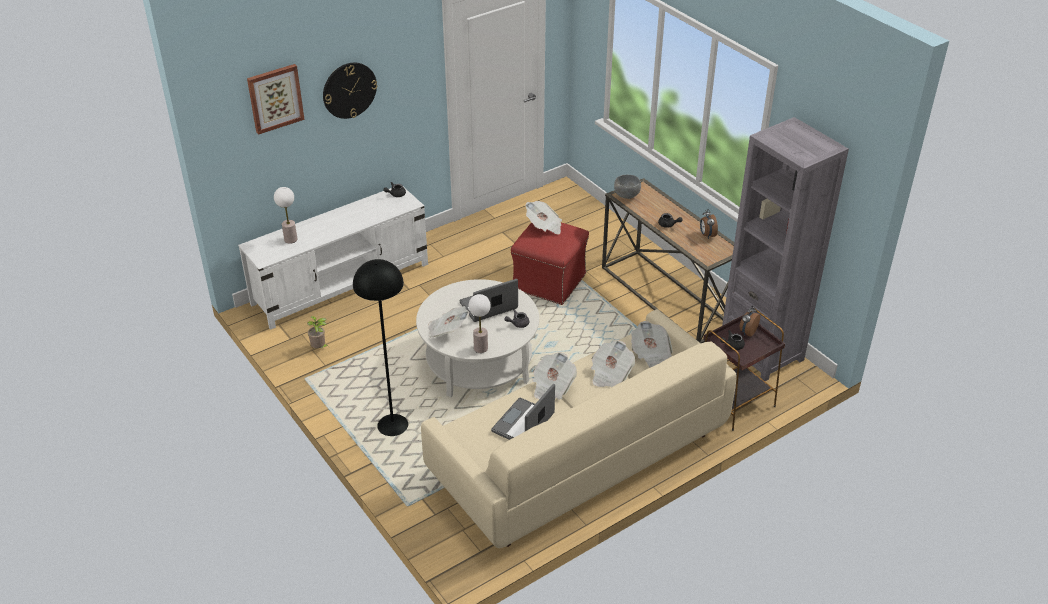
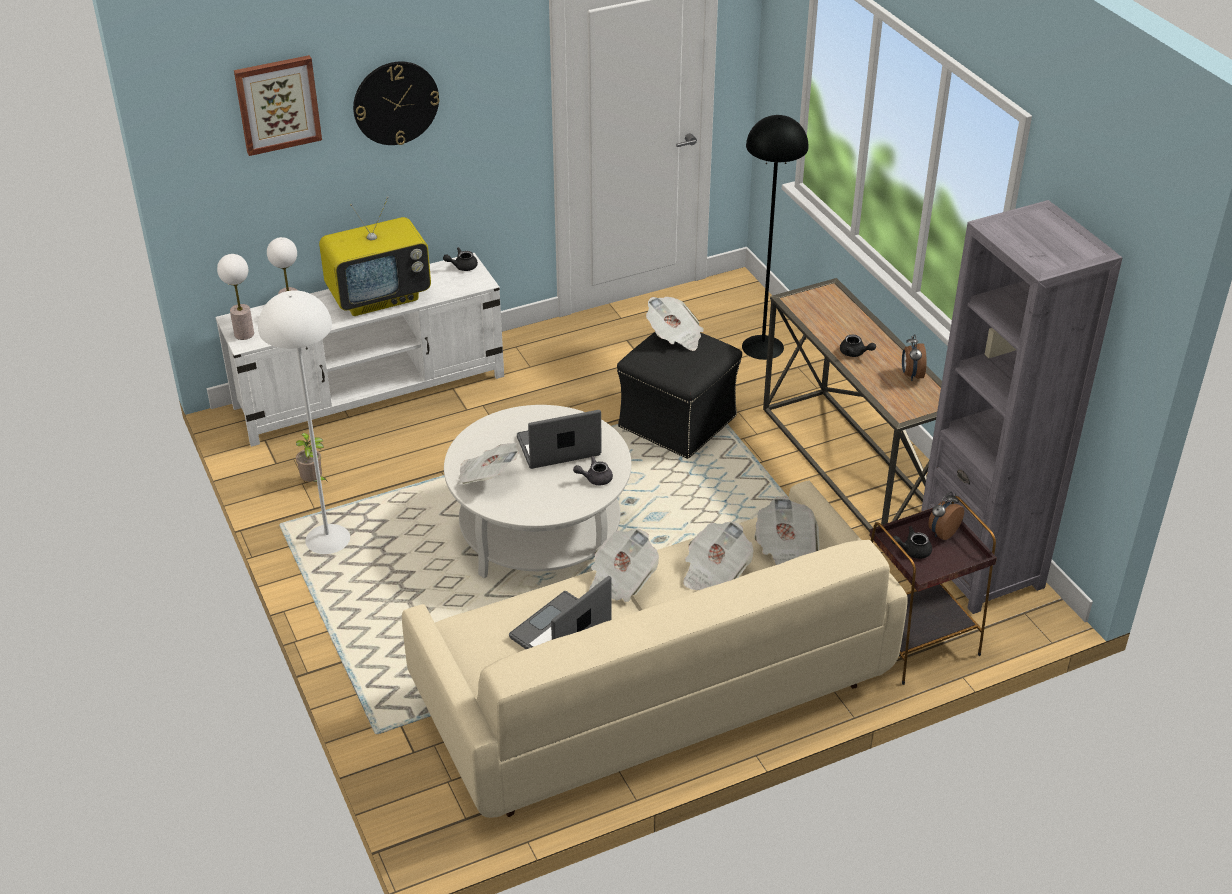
camera: 10 degrees right, 0 degrees up
black floor lamp [353,259,408,436] -> black floor lamp moved to [742,115,808,360]
table lamp [469,294,491,353] -> table lamp moved to [217,254,254,340]
red ottoman [511,222,589,305] -> black ottoman [617,332,742,459]
grey bowl [614,175,641,199] -> none
none -> white floor lamp [258,290,350,554]
none -> television [319,196,431,316]

